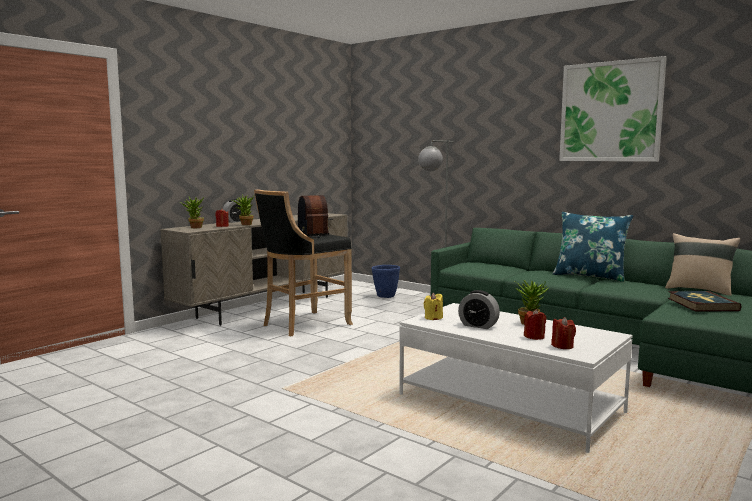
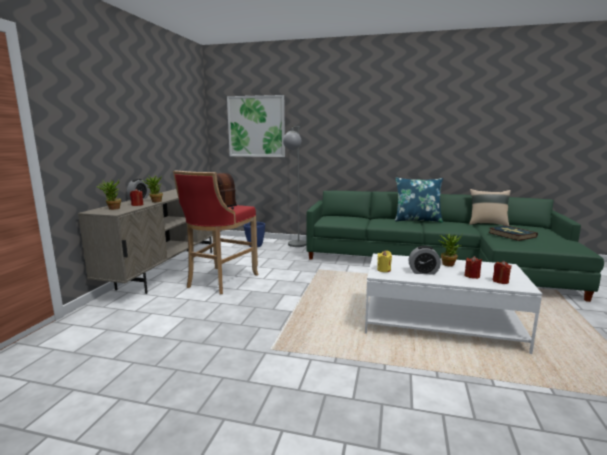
camera: 25 degrees left, 5 degrees up
black stool [254,189,353,336] -> red stool [173,170,259,294]
picture [559,56,667,162] -> picture moved to [227,95,285,157]

